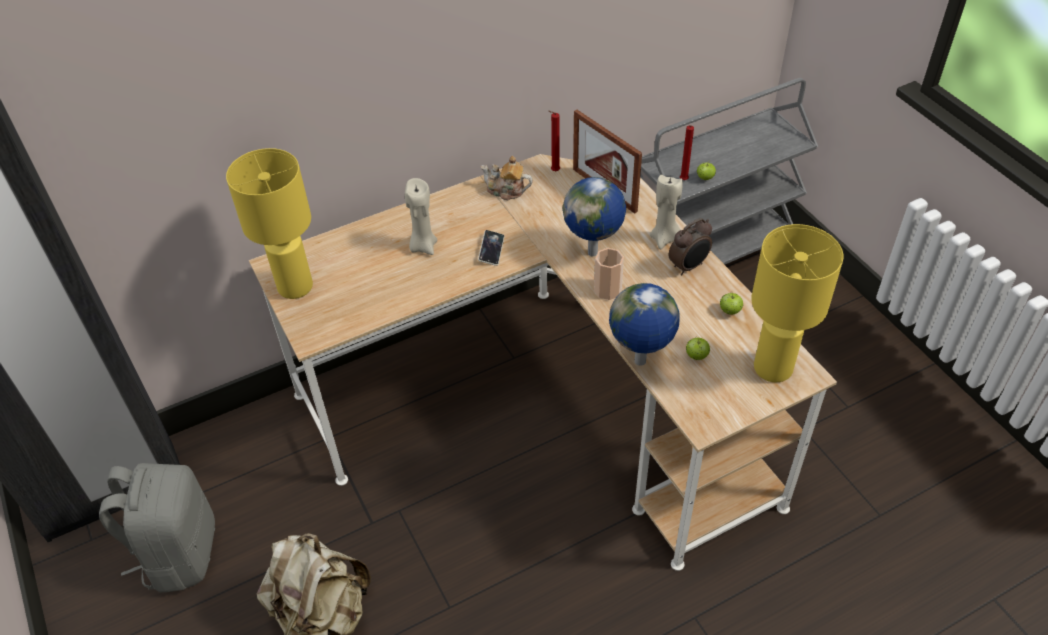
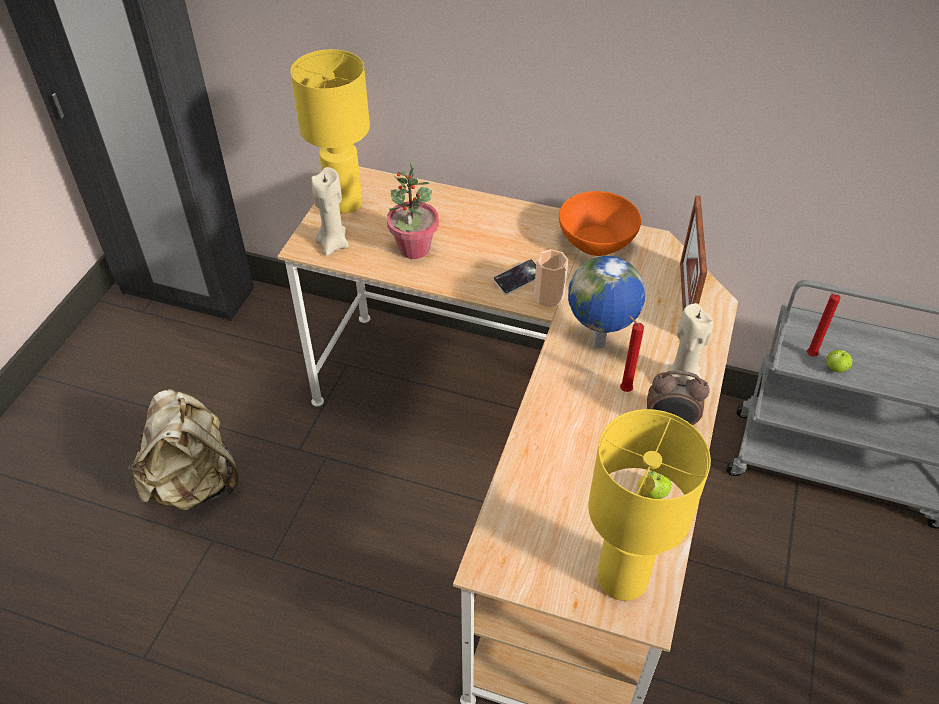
camera: 45 degrees right, 0 degrees up
grey backpack [99,463,215,592] -> none
beige candle [405,178,437,255] -> beige candle moved to [311,167,349,256]
teapot [481,156,533,200] -> orange bowl [559,191,641,256]
red candle [548,111,560,171] -> red candle moved to [620,316,644,392]
cup [594,248,624,300] -> cup moved to [534,249,568,308]
globe [609,283,680,366] -> none
apple [686,337,710,360] -> none
none -> potted plant [387,161,439,259]

